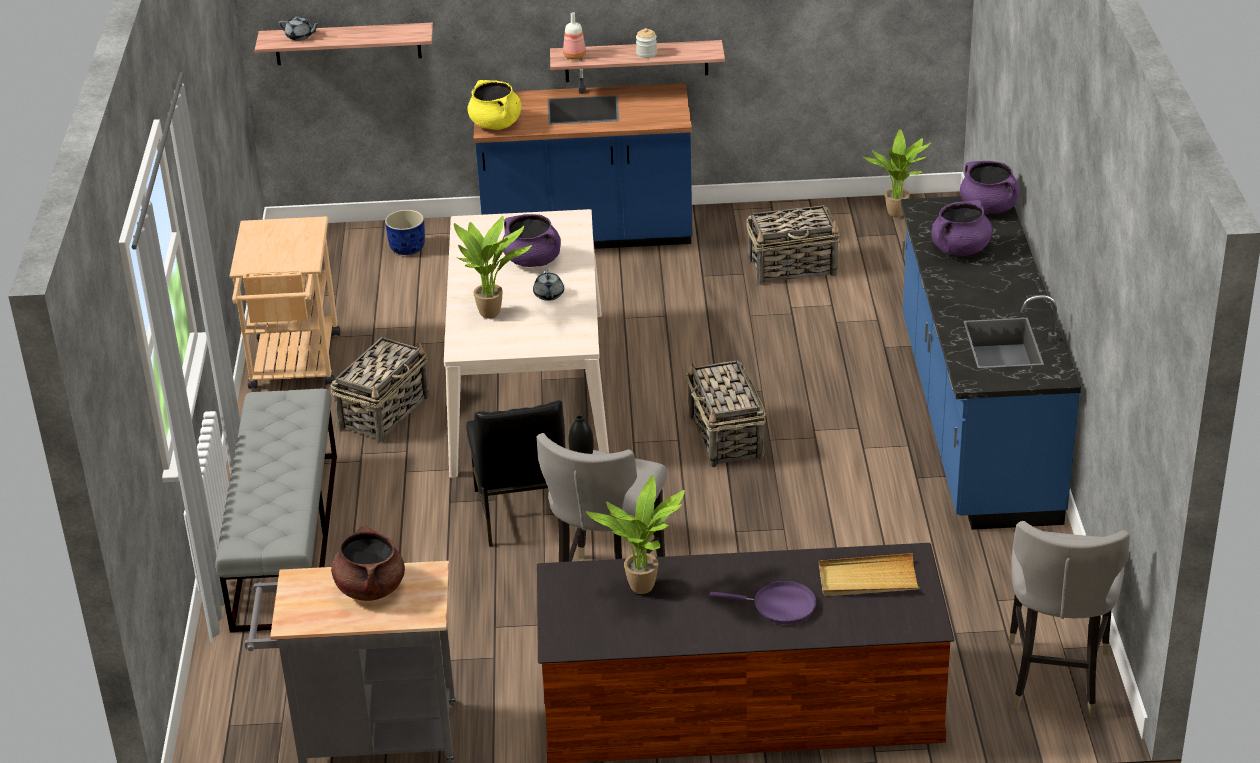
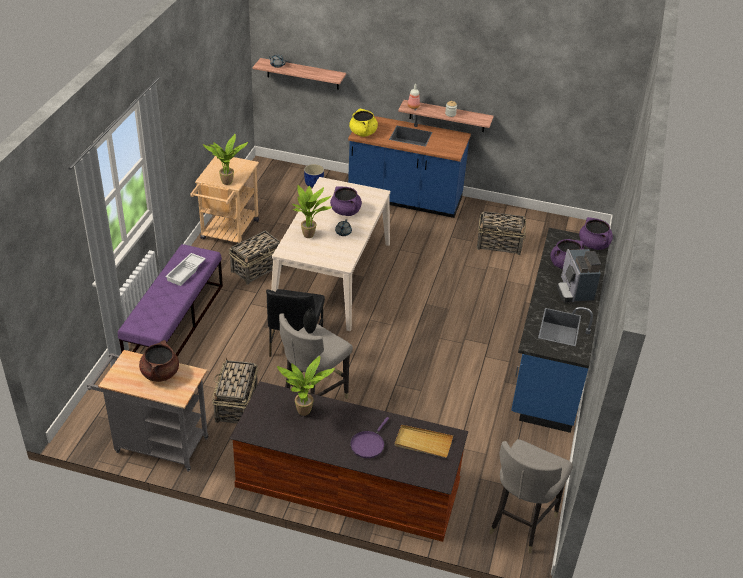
camera: 15 degrees right, 5 degrees up
grey bench [215,389,337,633] -> purple bench [118,244,223,357]
basket [685,360,766,467] -> basket moved to [212,358,258,424]
purple frying pan [709,581,816,624] -> purple frying pan turned 90 degrees clockwise [350,417,389,458]
potted plant [862,129,931,217] -> potted plant moved to [203,134,248,185]
none -> white tray [165,253,206,286]
none -> coffee machine [557,249,601,302]

